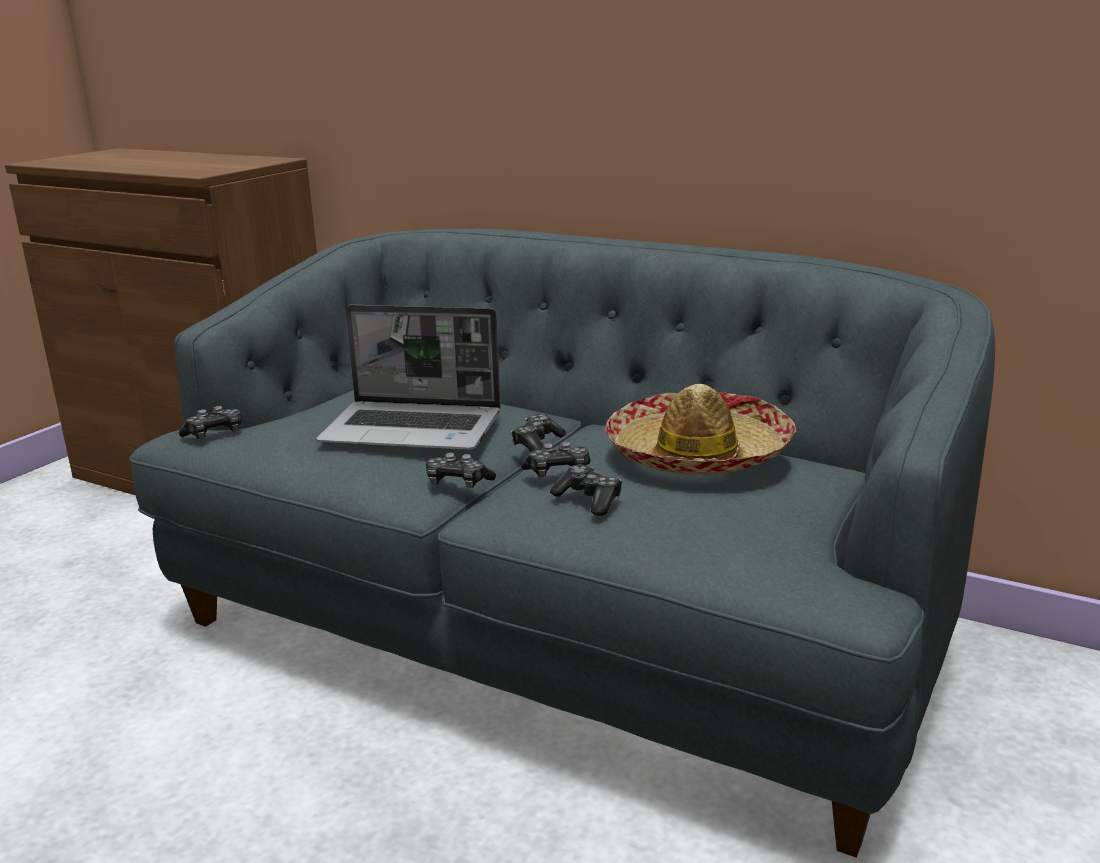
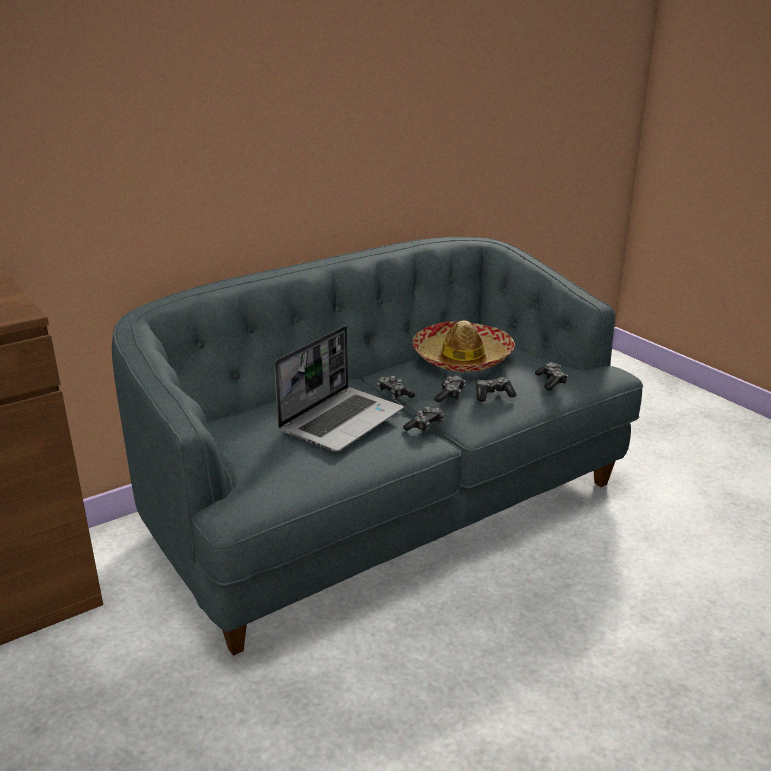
camera: 65 degrees left, 5 degrees up
game controller [179,406,242,439] -> game controller moved to [535,362,568,390]

